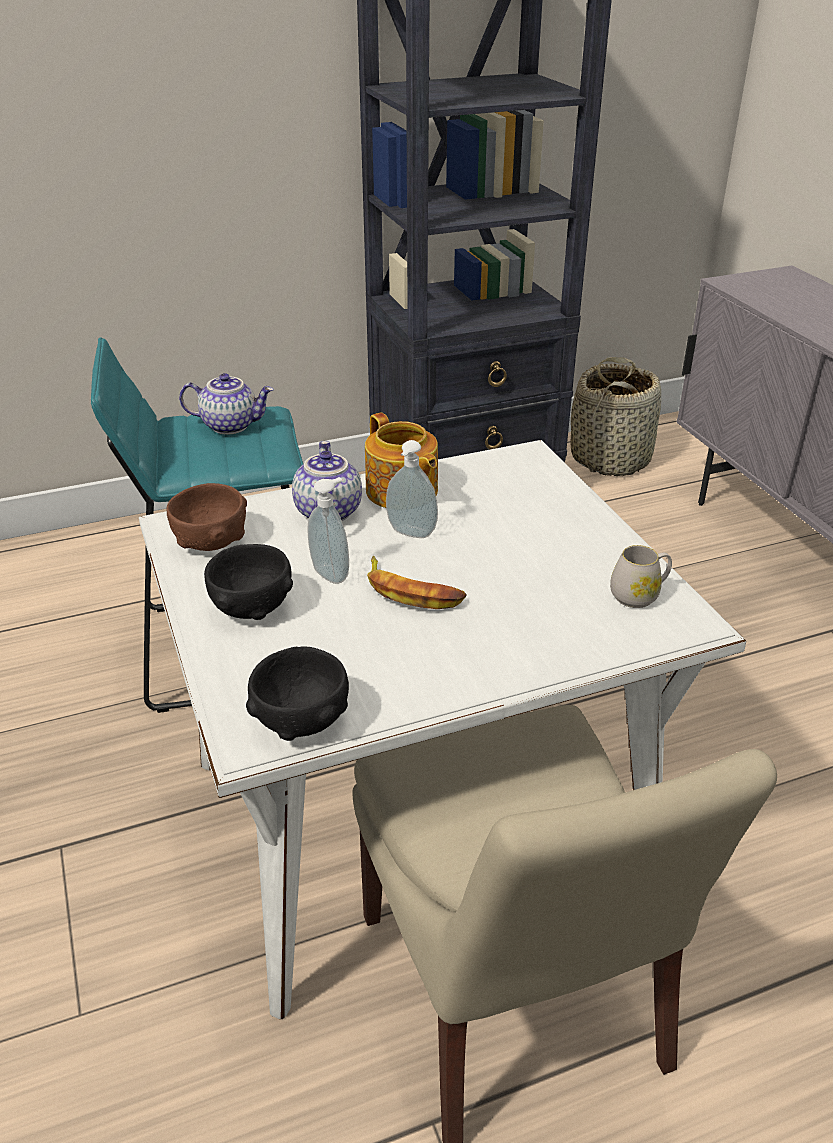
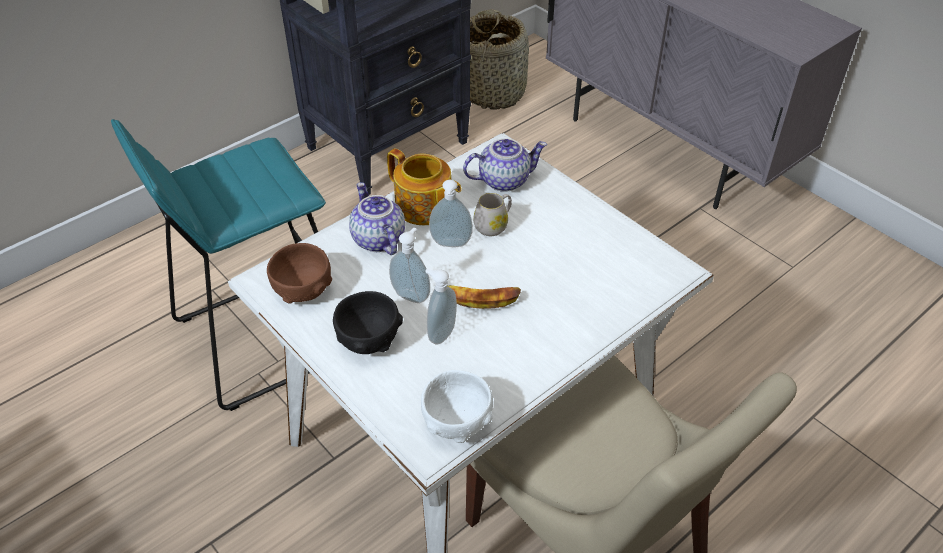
camera: 20 degrees left, 10 degrees up
teapot [179,373,274,435] -> teapot moved to [463,138,547,192]
black bowl [246,647,349,741] -> white bowl [421,370,493,443]
white mug [610,545,672,608] -> white mug moved to [473,193,512,236]
none -> soap dispenser [425,269,457,344]

